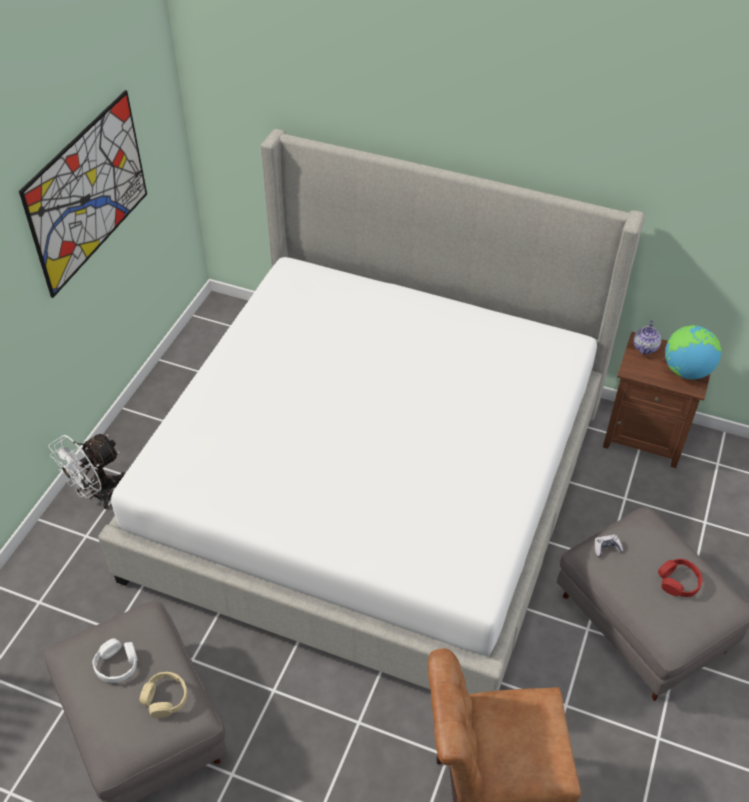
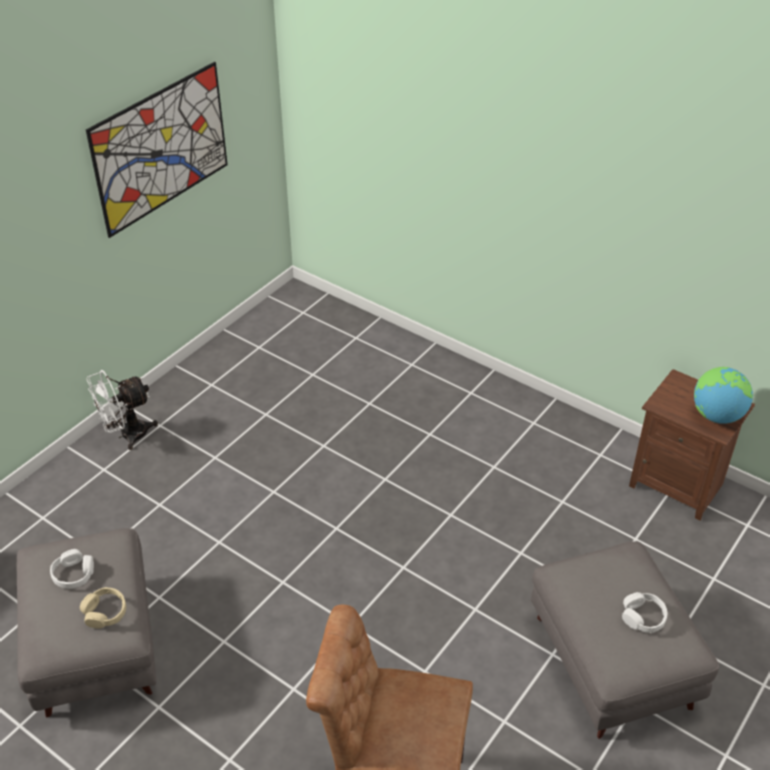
camera: 15 degrees right, 5 degrees down
bed [98,129,645,694] -> none
game controller [595,534,623,556] -> none
teapot [633,320,661,355] -> none
red headphones [658,559,702,597] -> white headphones [622,592,667,633]

